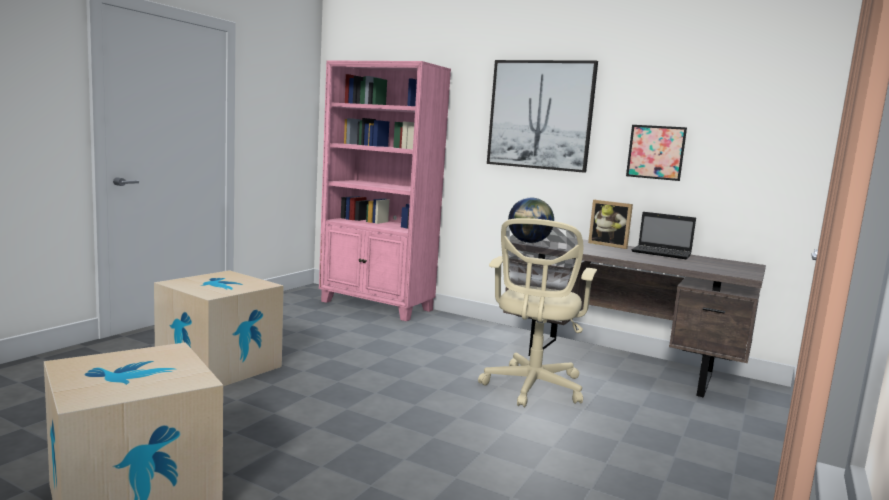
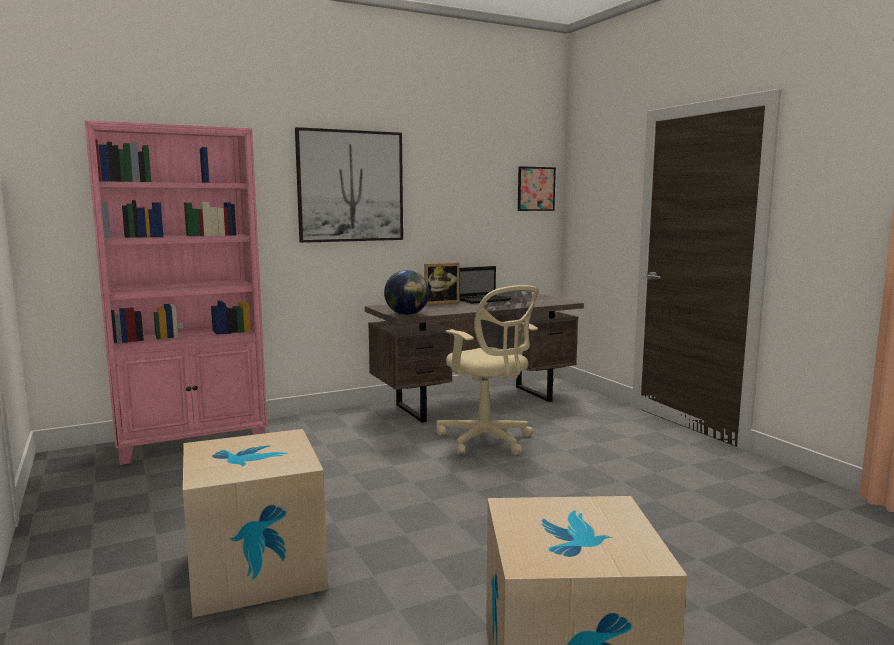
camera: 55 degrees left, 0 degrees up
picture [626,125,687,181] -> picture moved to [518,166,556,211]

